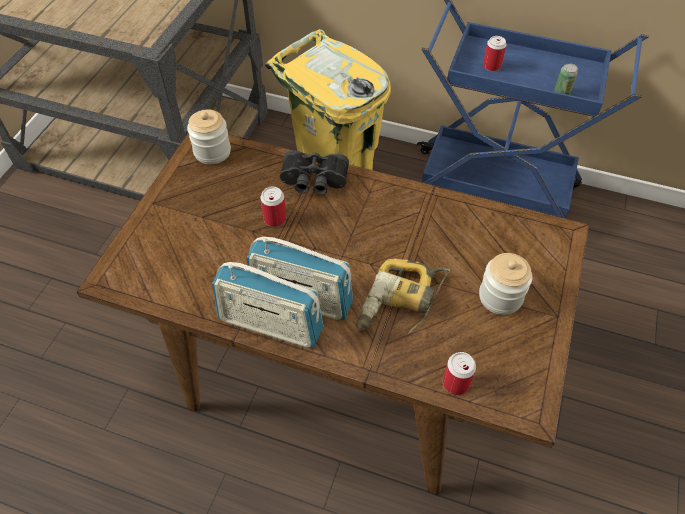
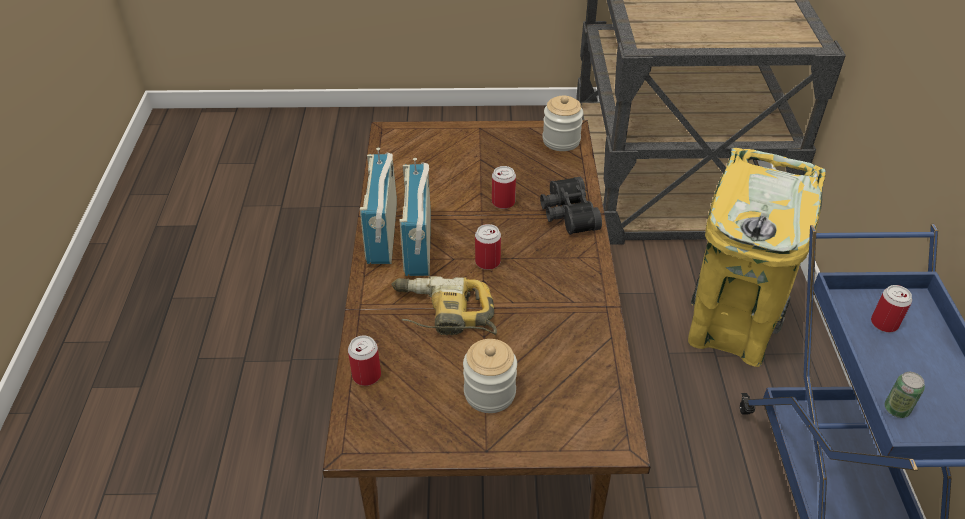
camera: 70 degrees right, 10 degrees down
none -> can [475,224,501,270]

